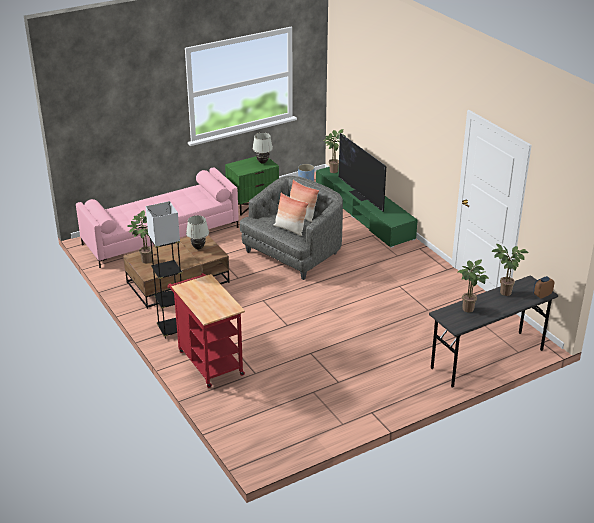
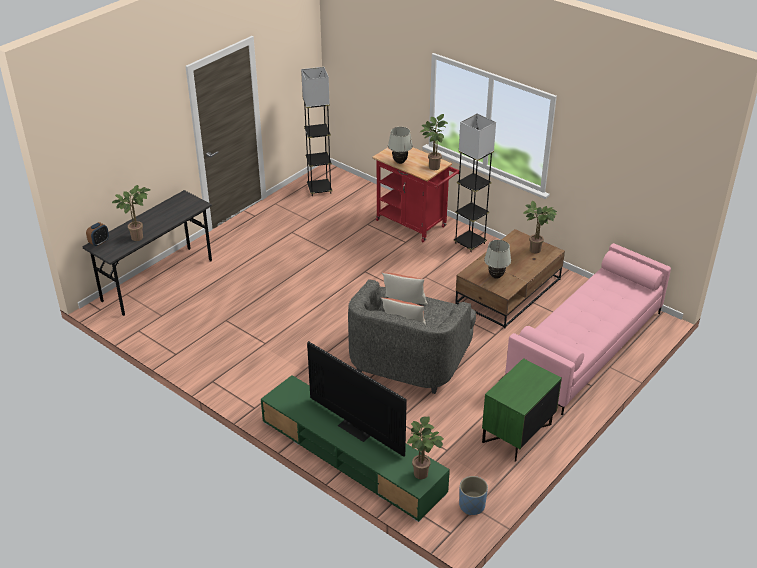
camera: 160 degrees right, 5 degrees up
white table lamp [252,133,273,163] -> white table lamp moved to [388,127,413,164]
potted plant [458,260,489,312] -> potted plant moved to [420,114,448,170]
none -> grey floor lamp [301,67,333,196]

